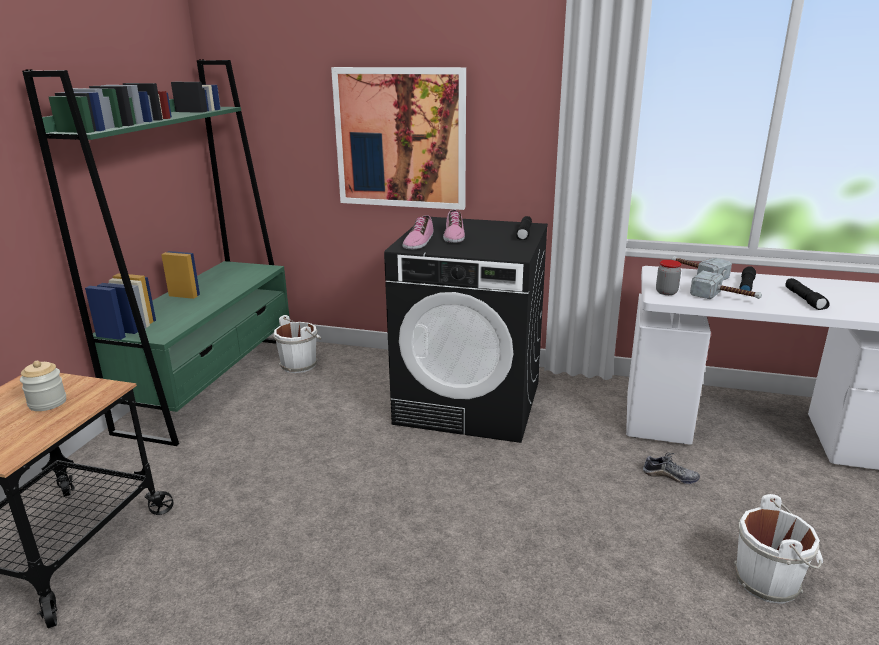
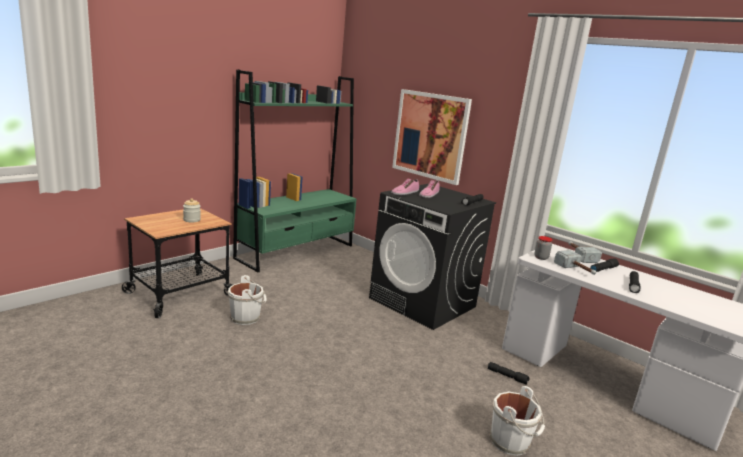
camera: 25 degrees right, 5 degrees down
white bucket [272,315,321,373] -> white bucket moved to [228,275,267,325]
shoe [643,452,700,484] -> black flashlight [488,362,530,384]

